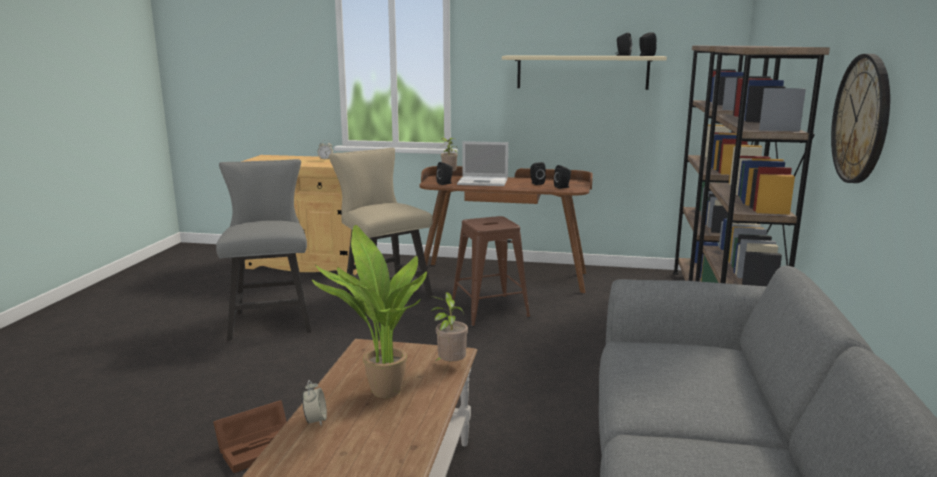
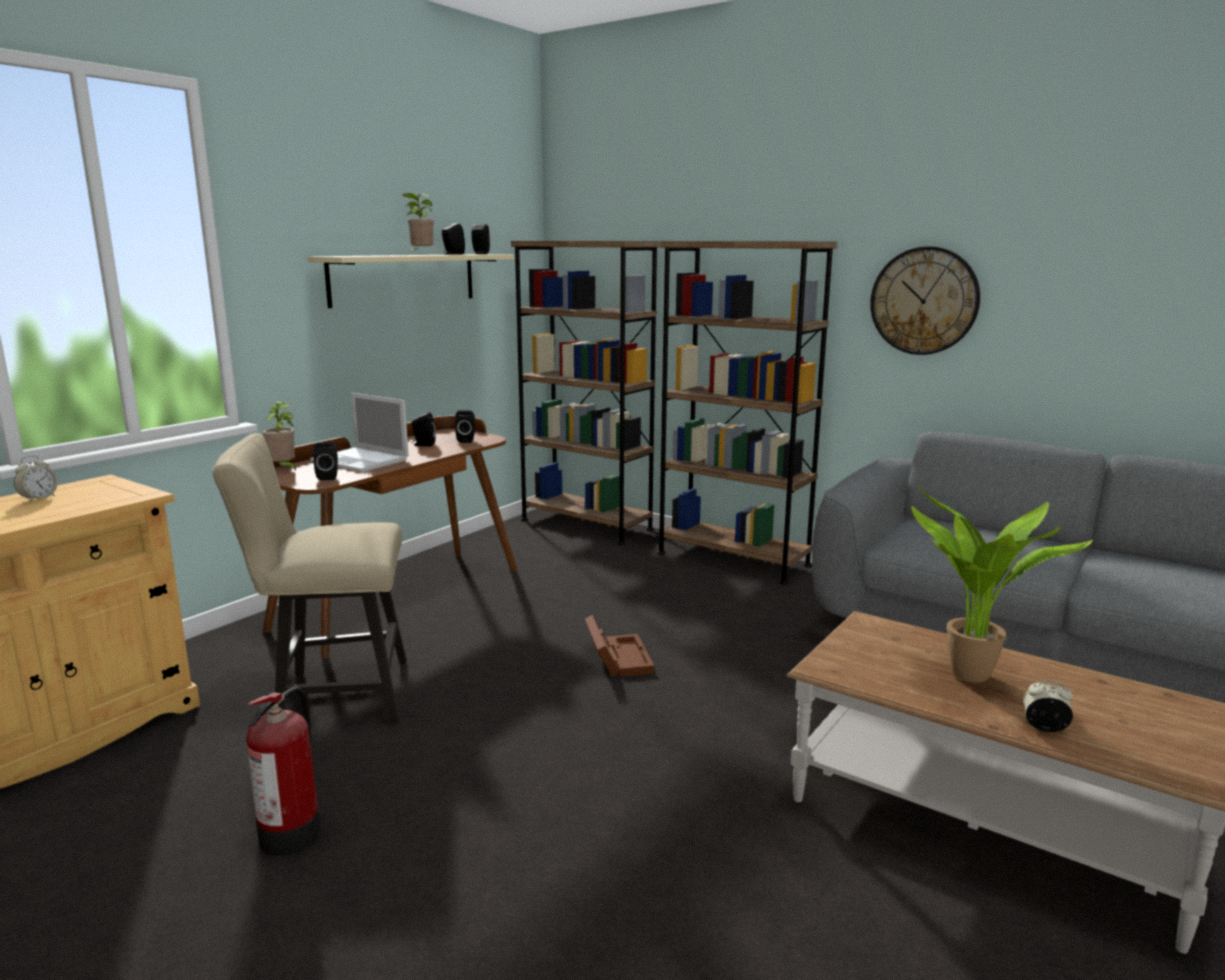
camera: 65 degrees left, 0 degrees up
brown storage box [213,401,287,473] -> brown storage box moved to [585,615,654,677]
grey chair [216,159,312,340] -> fire extinguisher [246,687,321,856]
potted plant [431,292,468,362] -> potted plant moved to [403,193,434,255]
brown stool [452,216,530,327] -> none
laptop [457,141,508,186] -> laptop turned 90 degrees clockwise [310,393,409,472]

